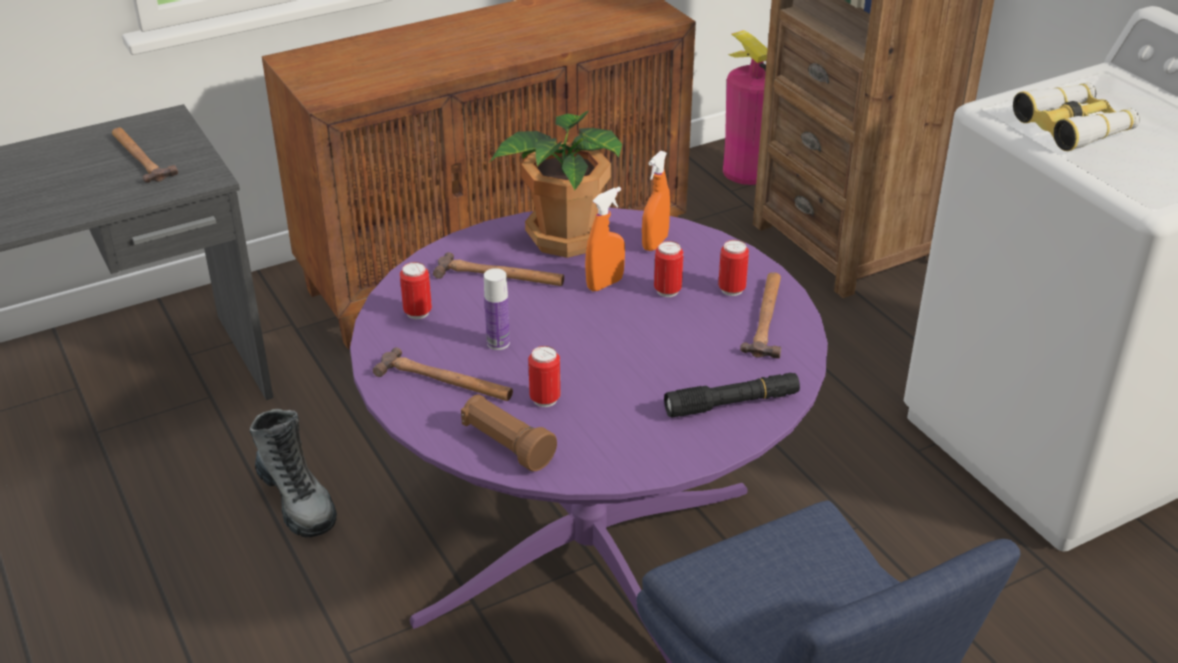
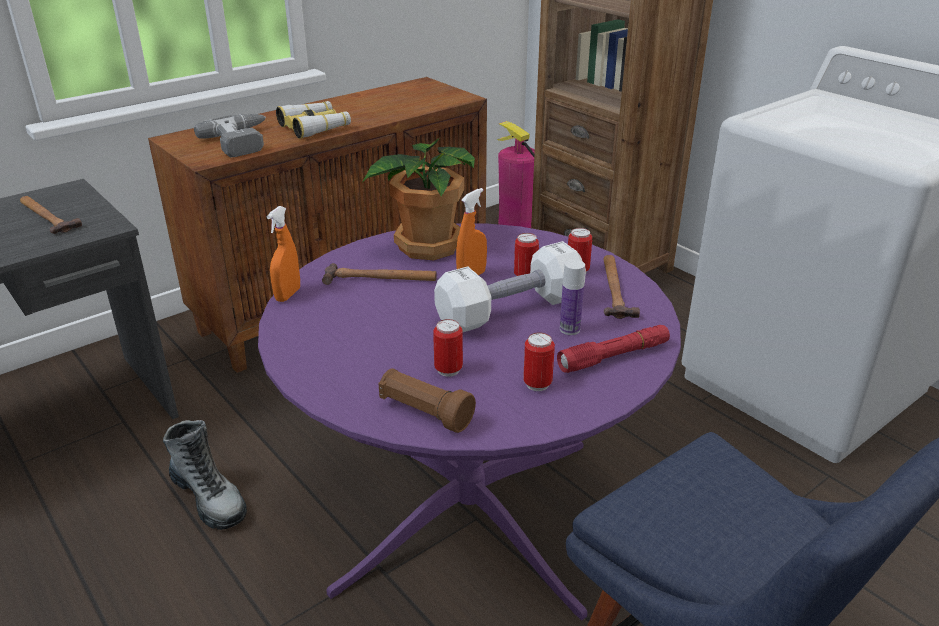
camera: 10 degrees left, 5 degrees down
hammer [373,347,513,401] -> none
can [400,262,432,319] -> can moved to [523,333,555,391]
bottle [484,268,510,350] -> bottle moved to [560,259,585,335]
orange spray bottle [642,151,670,251] -> orange spray bottle moved to [266,206,300,302]
black flashlight [664,373,800,418] -> red flashlight [557,325,670,373]
binoculars [1013,82,1140,151] -> binoculars moved to [276,101,351,139]
none -> power drill [194,114,266,158]
none -> white dumbbell [434,241,586,333]

